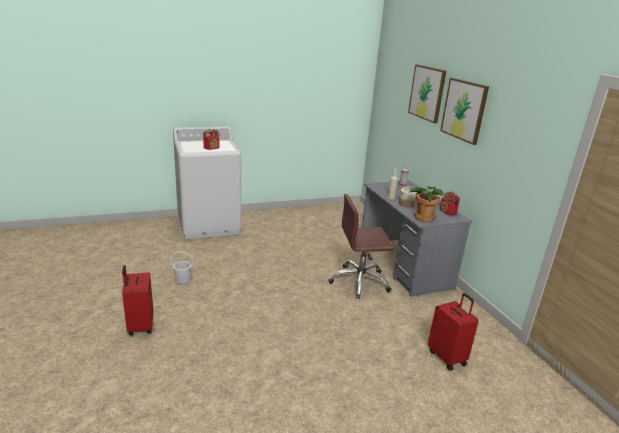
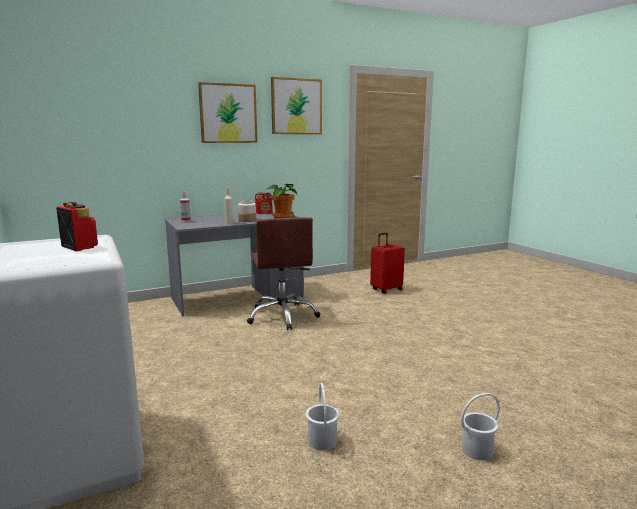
camera: 95 degrees left, 10 degrees down
red suitcase [122,265,153,335] -> white bucket [461,393,500,460]
picture [408,64,446,123] -> picture moved to [271,77,322,134]

